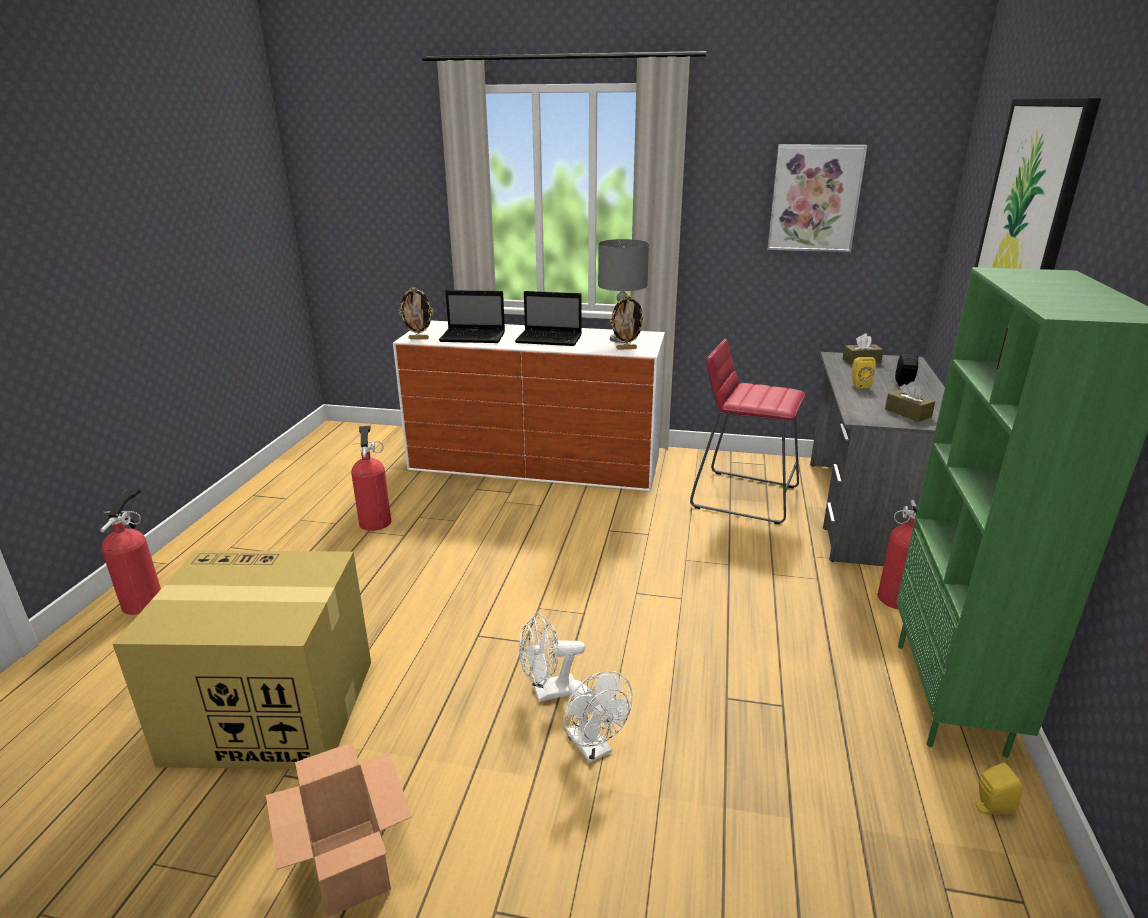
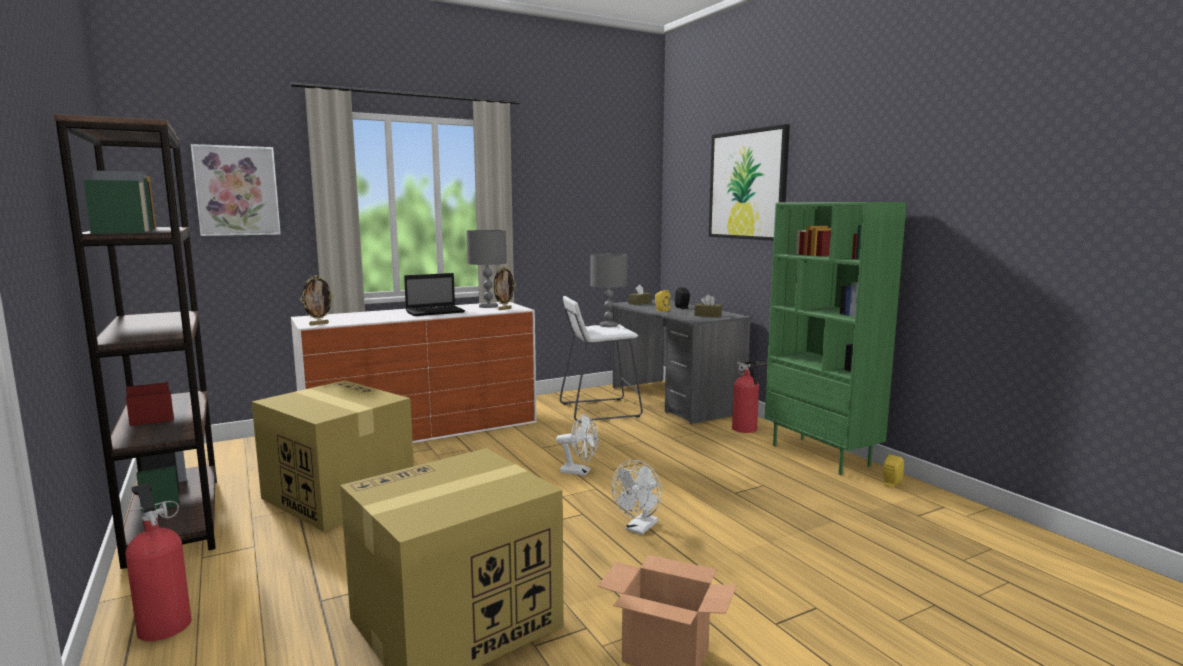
camera: 40 degrees left, 15 degrees down
fire extinguisher [351,426,391,531] -> cardboard box [252,380,414,532]
laptop [439,290,505,343] -> none
white fan [563,671,632,763] -> white fan moved to [556,414,598,476]
red stool [690,339,805,525] -> white stool [560,296,643,423]
picture [767,144,867,252] -> picture moved to [191,144,281,236]
none -> brown bookcase [54,114,217,569]
none -> grey table lamp [590,253,627,327]

